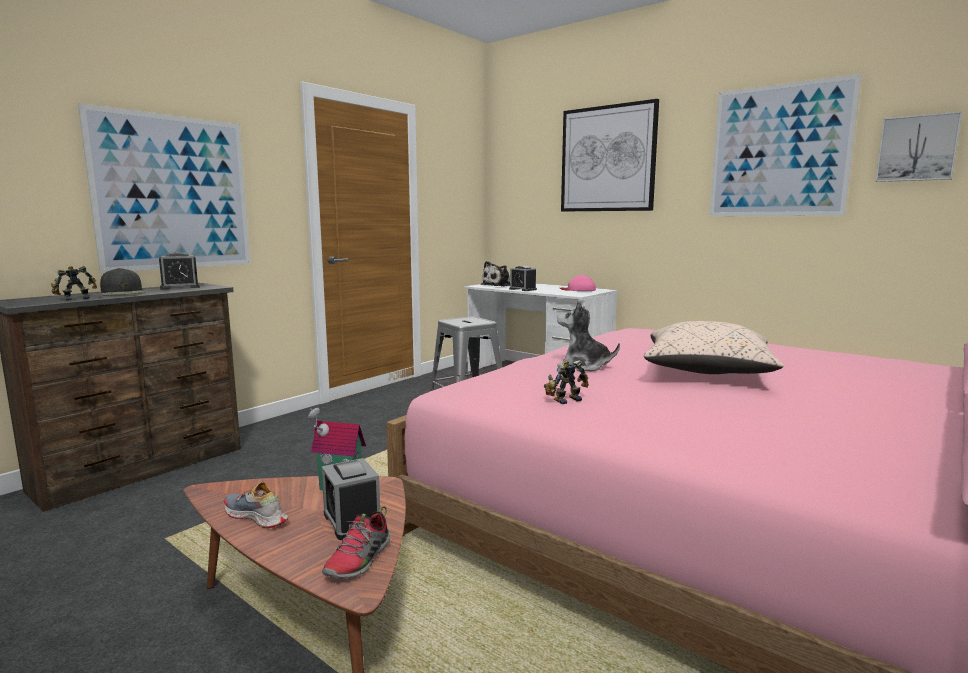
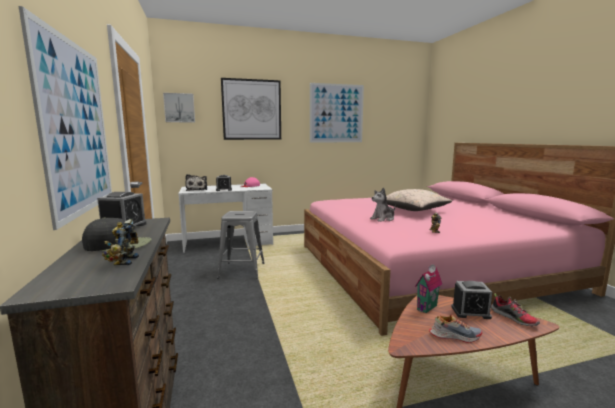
camera: 55 degrees left, 0 degrees up
shoe [223,482,288,528] -> shoe turned 150 degrees counterclockwise [429,315,482,343]
picture [876,111,962,182] -> picture moved to [163,93,195,123]

